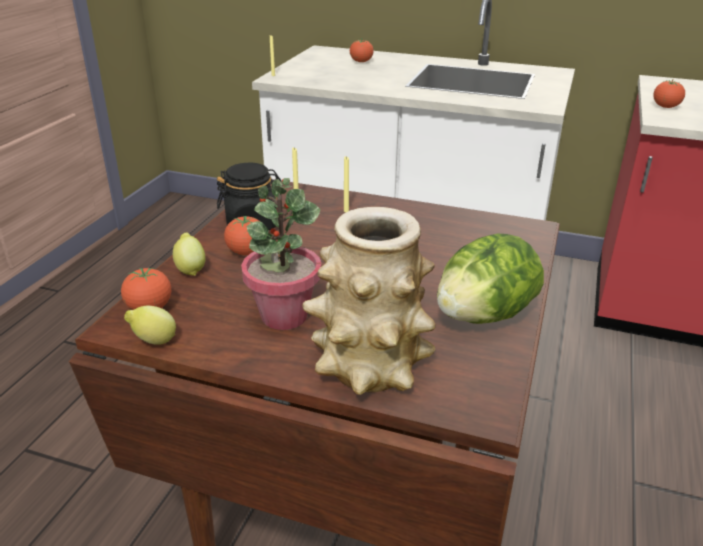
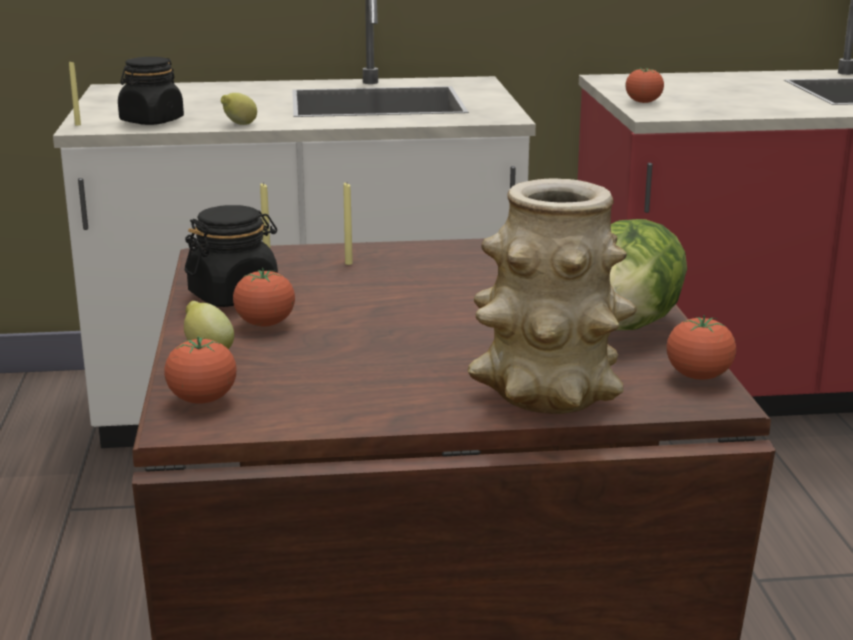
camera: 25 degrees left, 10 degrees down
lemon [124,306,176,345] -> lemon moved to [221,93,257,125]
potted plant [241,178,322,330] -> none
tomato [350,40,374,62] -> tomato moved to [667,315,736,380]
none -> black jar [118,57,184,125]

